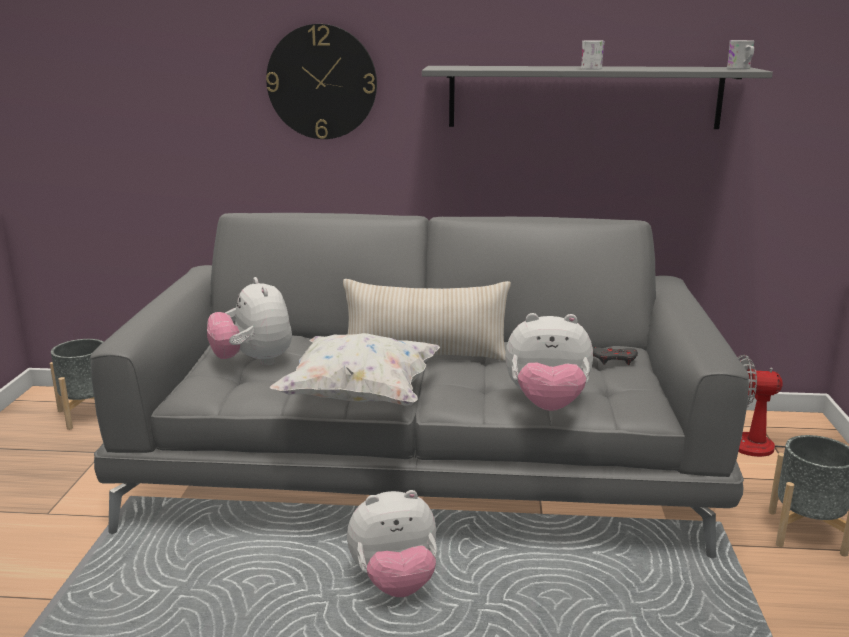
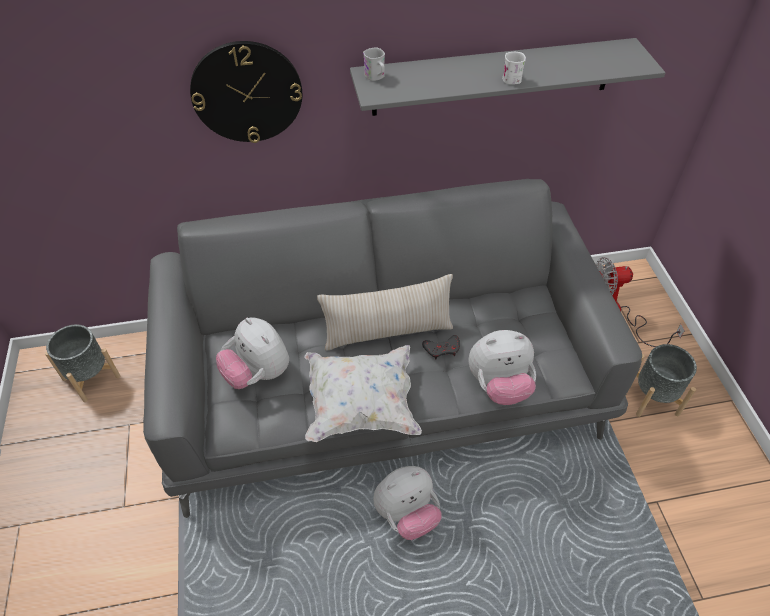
camera: 15 degrees left, 30 degrees up
grey game controller [593,348,638,365] -> grey game controller moved to [422,335,460,360]
white mug [727,40,754,69] -> white mug moved to [363,47,385,81]

